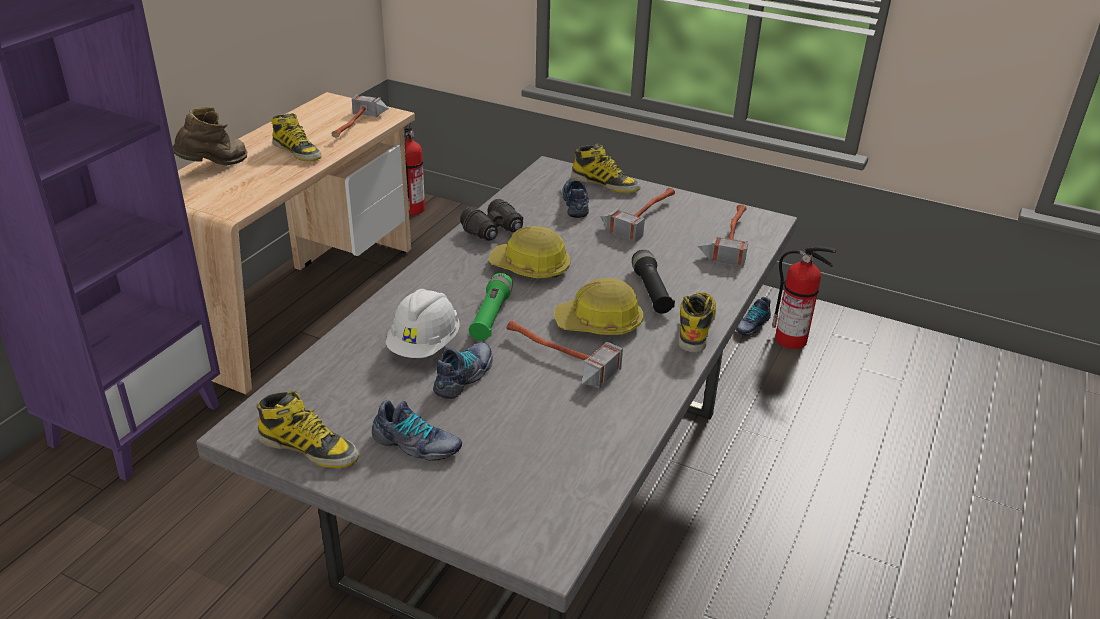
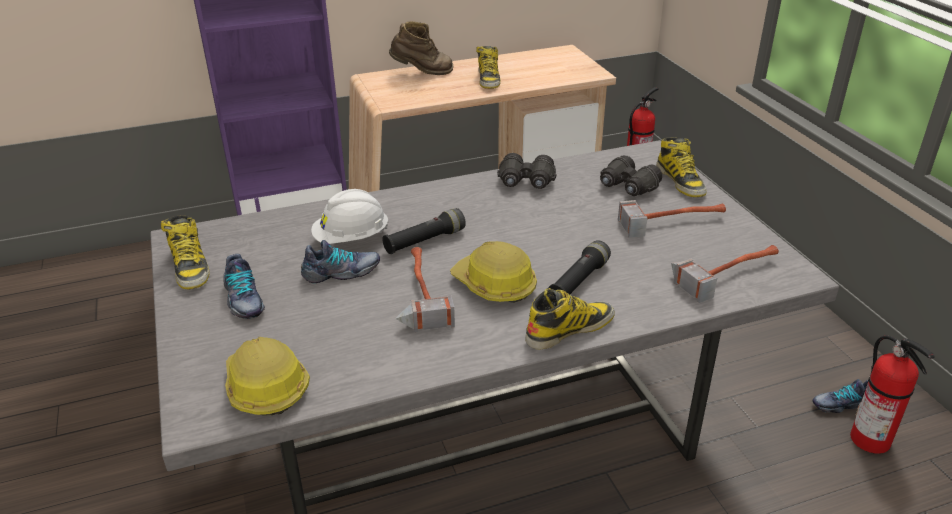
camera: 45 degrees right, 0 degrees up
hammer [331,94,389,138] -> none
green flashlight [469,273,513,341] -> black flashlight [383,208,466,254]
hard hat [488,226,571,278] -> hard hat moved to [225,337,310,416]
shoe [562,179,589,218] -> black binoculars [600,155,662,196]

